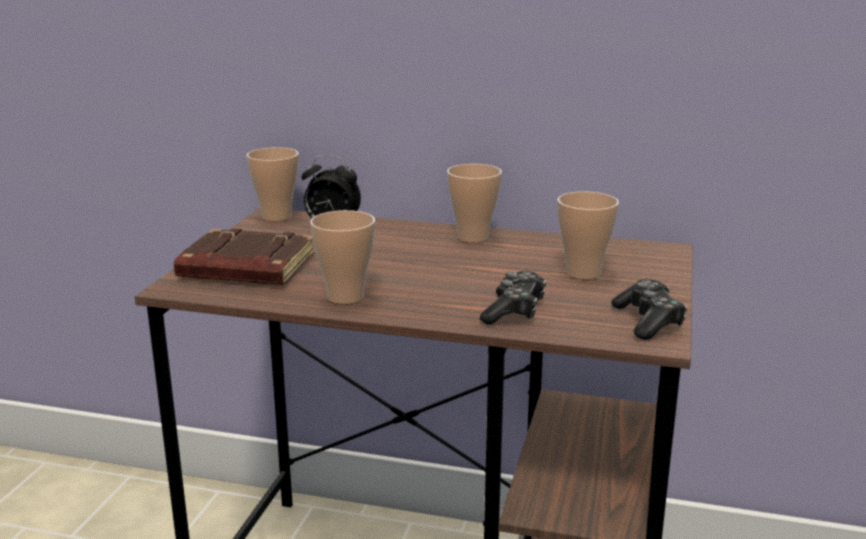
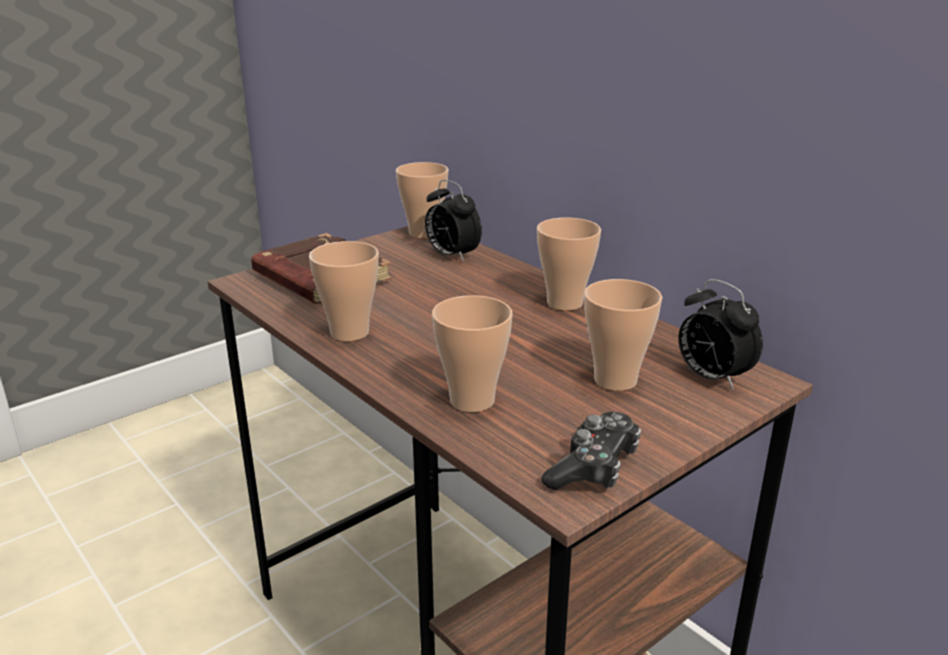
camera: 35 degrees right, 5 degrees up
game controller [480,271,546,325] -> cup [432,295,513,412]
none -> alarm clock [678,279,763,390]

